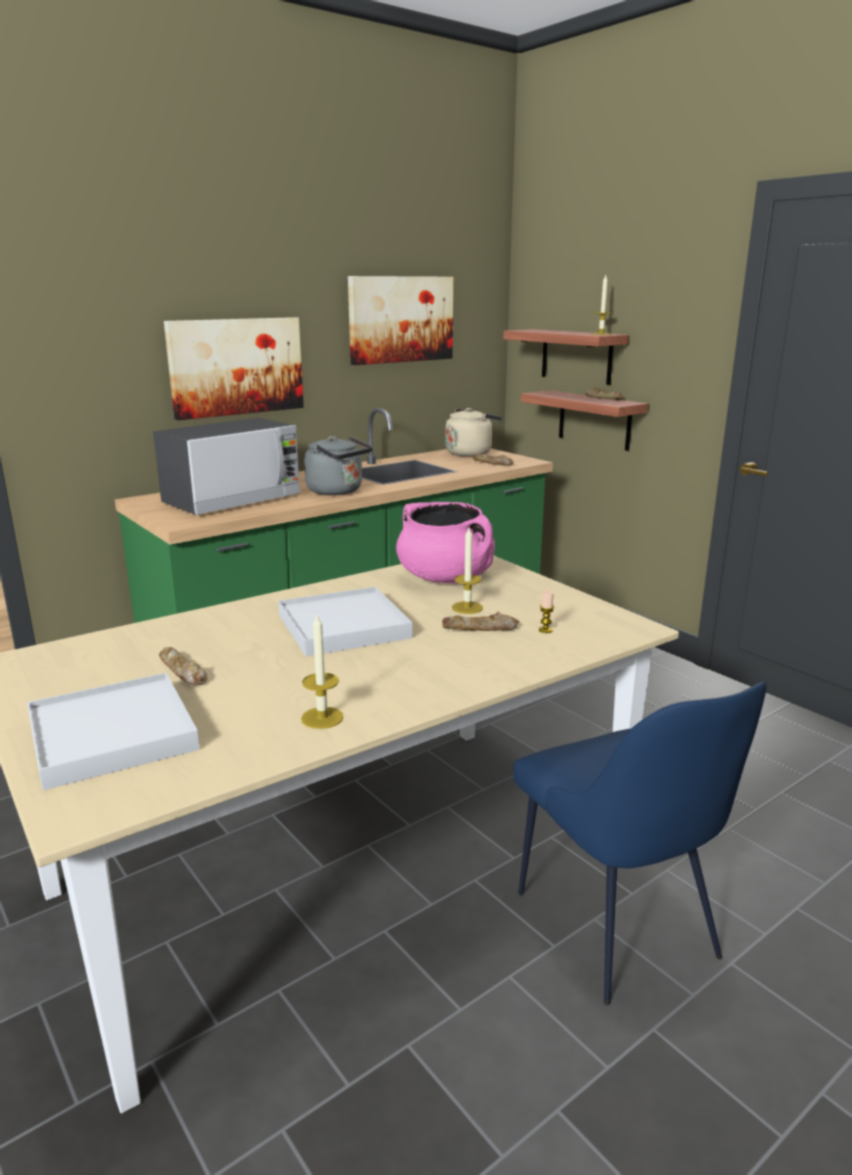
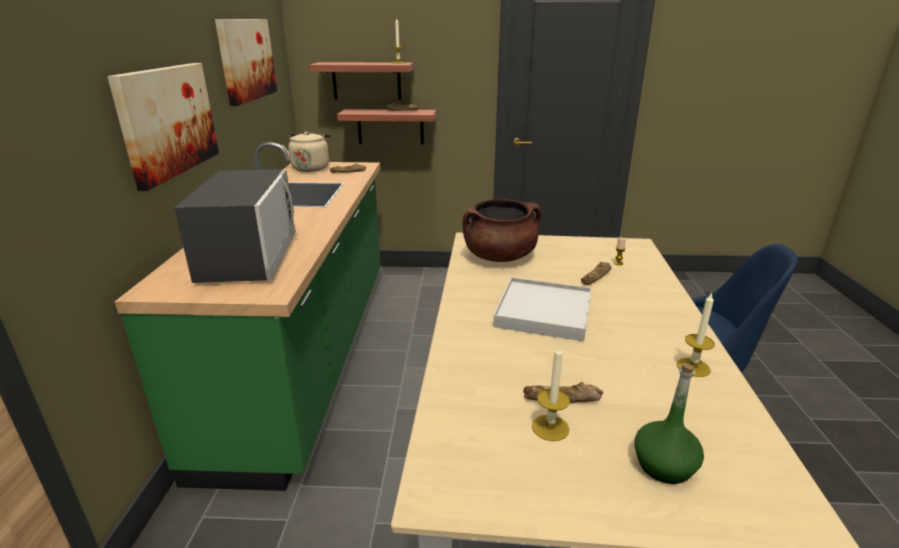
camera: 50 degrees left, 5 degrees up
white tray [27,673,200,790] -> green bottle [634,363,704,484]
grey kettle [304,436,373,495] -> none
pink cooking pot [396,502,495,583] -> brown cooking pot [463,198,541,262]
candle [452,528,483,614] -> candle moved to [532,343,570,441]

